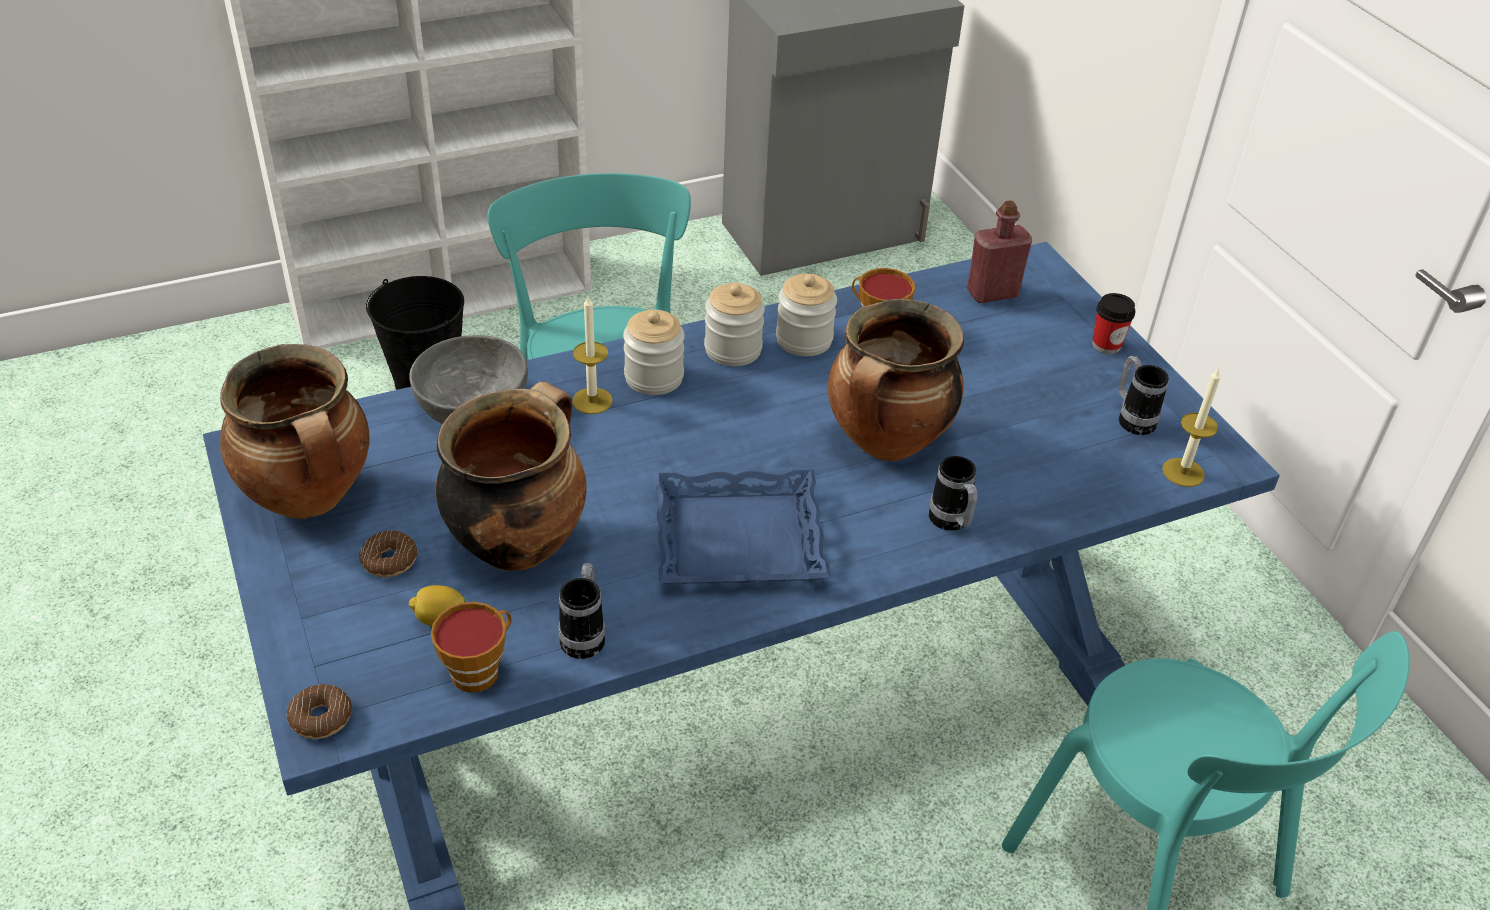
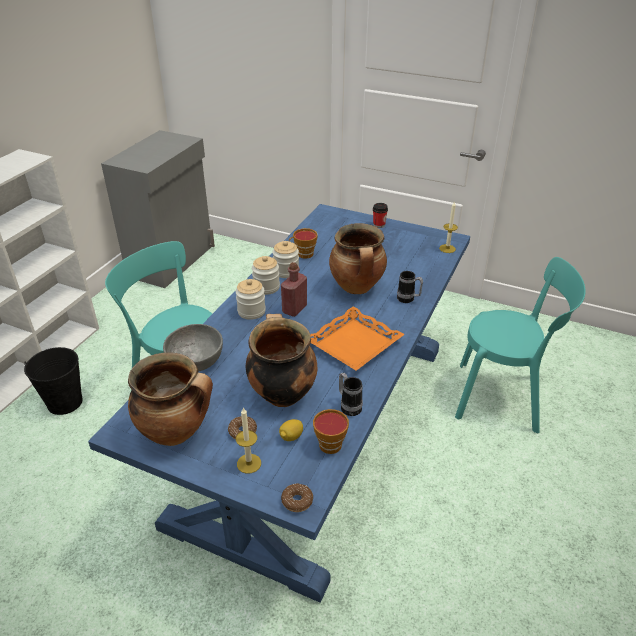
camera: 40 degrees left, 5 degrees down
candle [572,296,613,414] -> candle moved to [236,407,261,474]
blue tray [654,469,831,584] -> orange tray [310,306,405,371]
red bottle [967,201,1032,303] -> red bottle moved to [281,262,307,317]
mug [1118,356,1169,435] -> none

